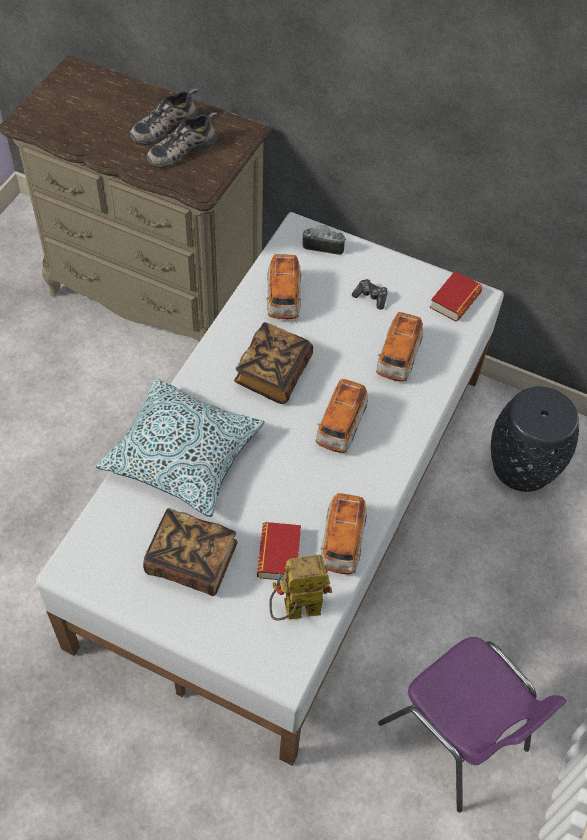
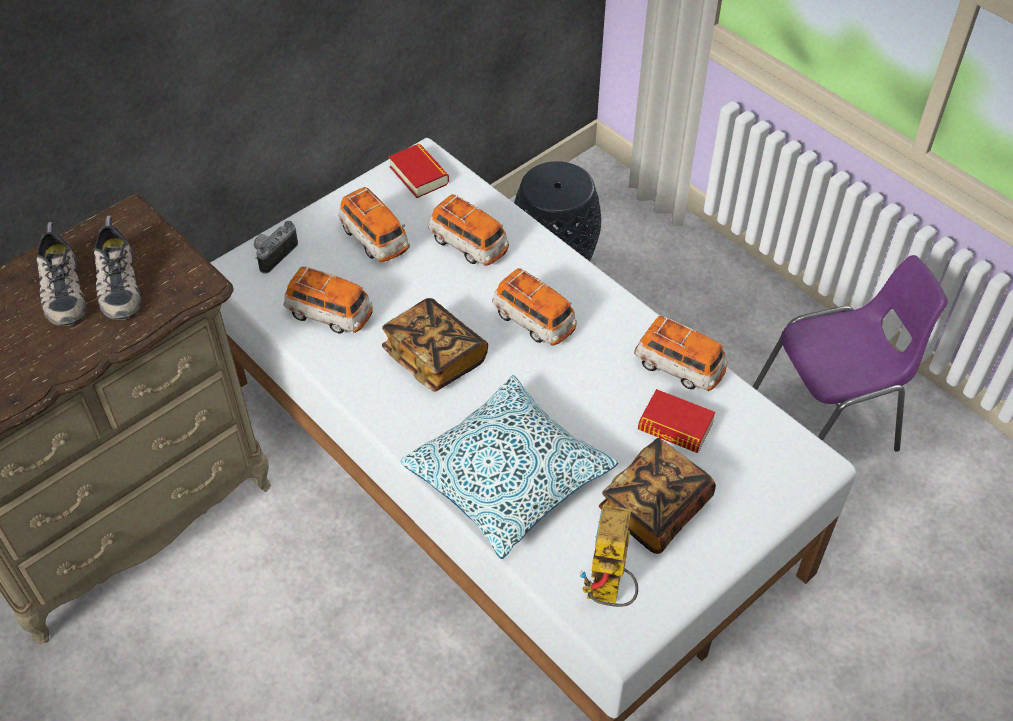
camera: 65 degrees left, 5 degrees down
toy robot [269,554,332,621] -> toy robot moved to [580,504,638,607]
game controller [352,279,388,310] -> toy car [339,187,410,262]

